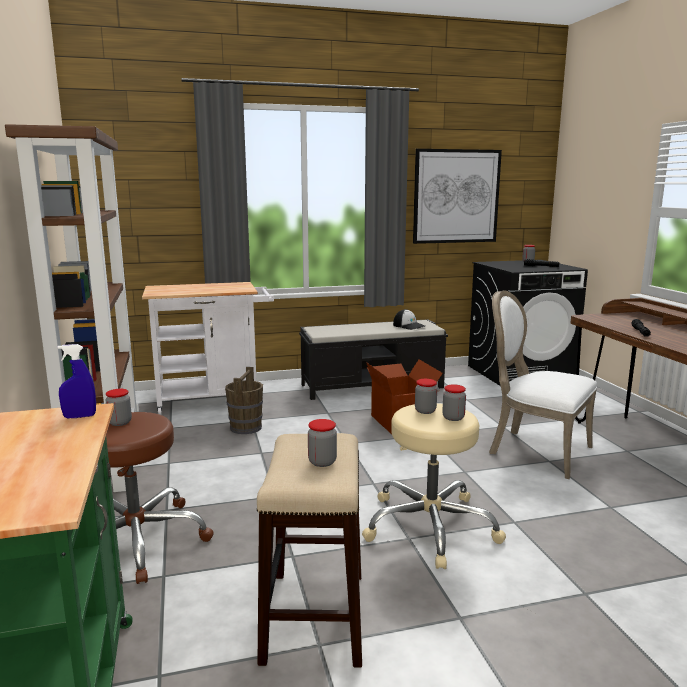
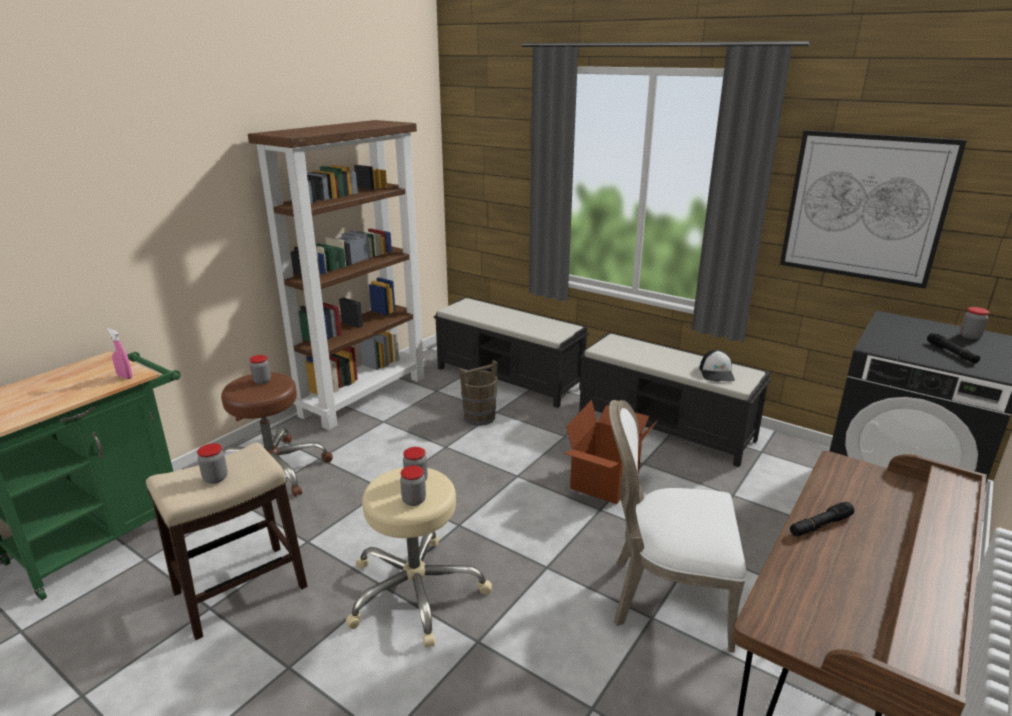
camera: 50 degrees right, 10 degrees up
blue spray bottle [58,344,96,418] -> pink spray bottle [107,329,133,379]
white cart [142,282,274,415] -> black bench [434,297,589,408]
white chair [489,290,597,479] -> white chair turned 75 degrees counterclockwise [609,400,746,653]

